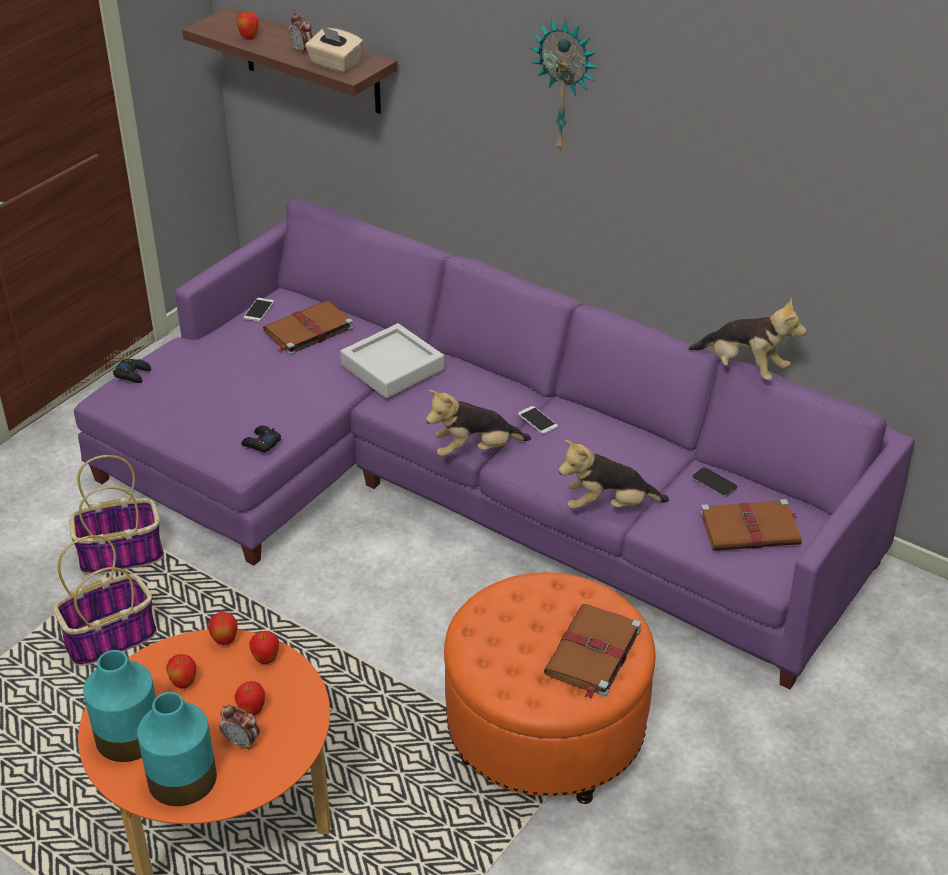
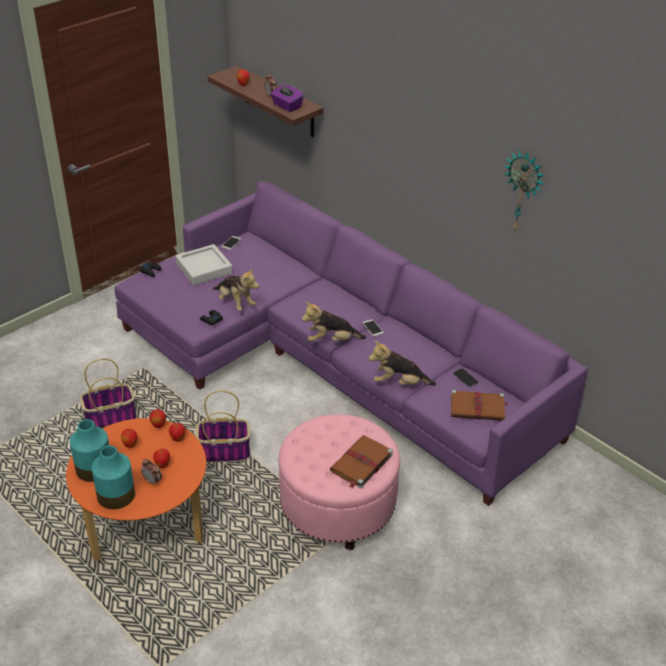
camera: 10 degrees right, 0 degrees up
basket [69,455,164,575] -> basket moved to [195,391,251,462]
brown book [263,300,353,355] -> none
beige tissue box [305,26,364,73] -> purple tissue box [271,83,304,112]
grey tray [340,323,444,398] -> grey tray moved to [175,244,233,285]
orange ottoman [444,572,655,804] -> pink ottoman [279,414,400,550]
wall clock [530,18,598,153] -> wall clock moved to [504,150,545,230]
plush toy [688,298,806,380] -> plush toy moved to [213,268,259,311]

